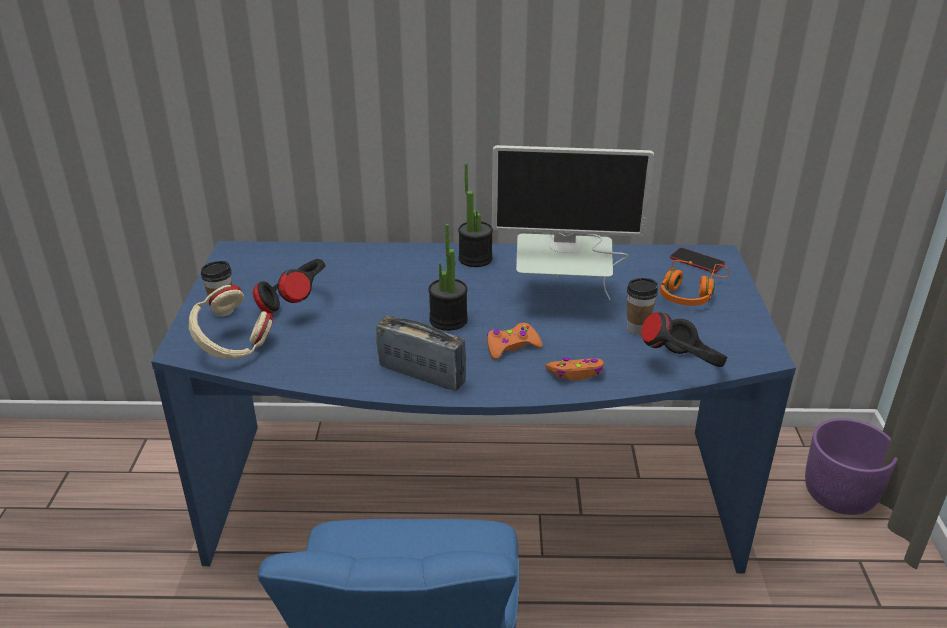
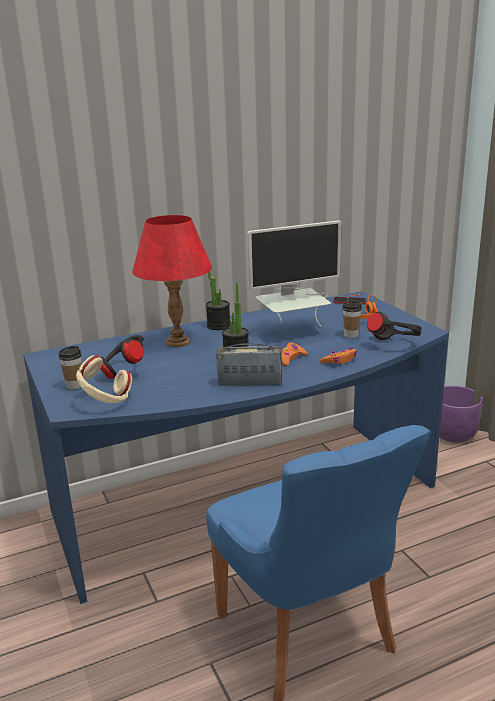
camera: 25 degrees left, 10 degrees down
none -> red table lamp [132,215,212,347]

